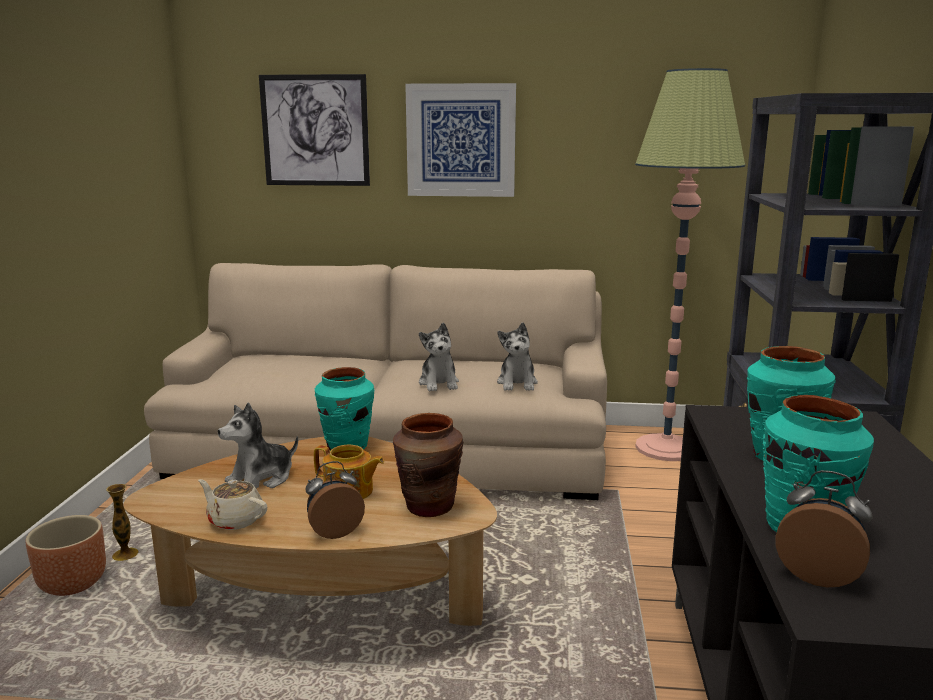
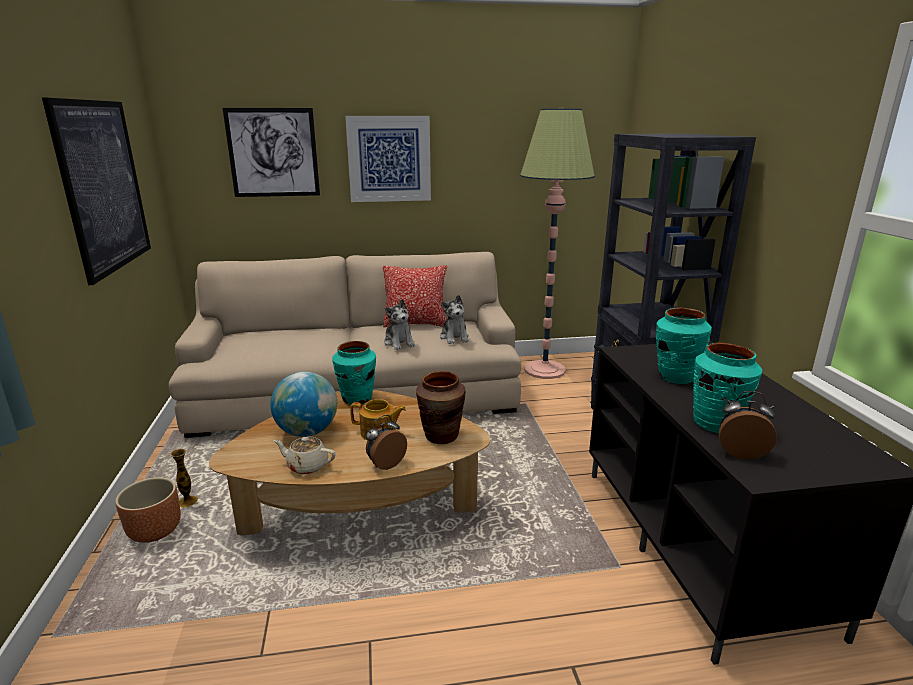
camera: 15 degrees left, 5 degrees up
plush toy [218,403,298,489] -> globe [270,372,337,437]
none -> picture [42,98,151,285]
none -> pillow [383,265,447,327]

